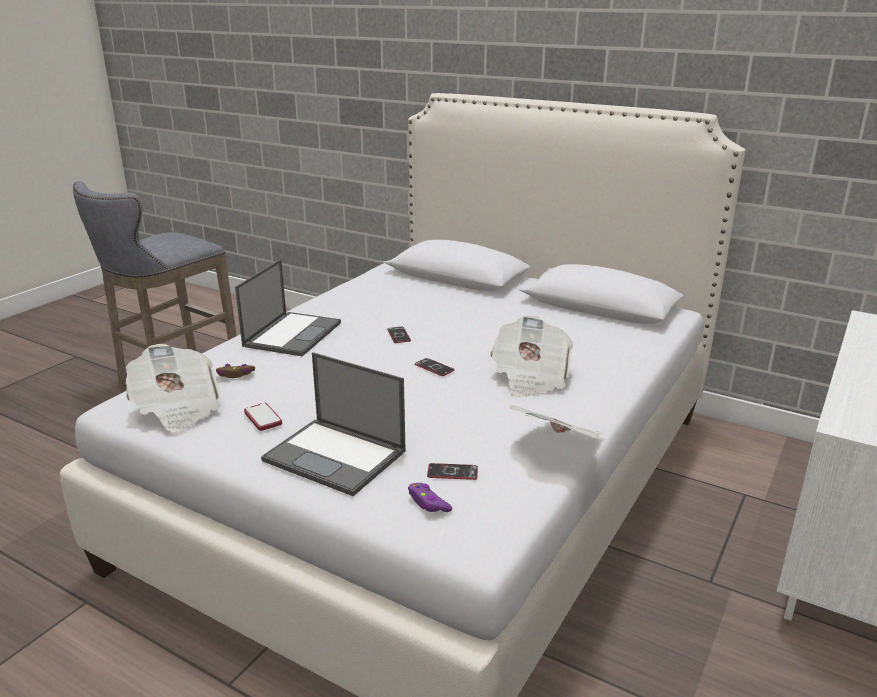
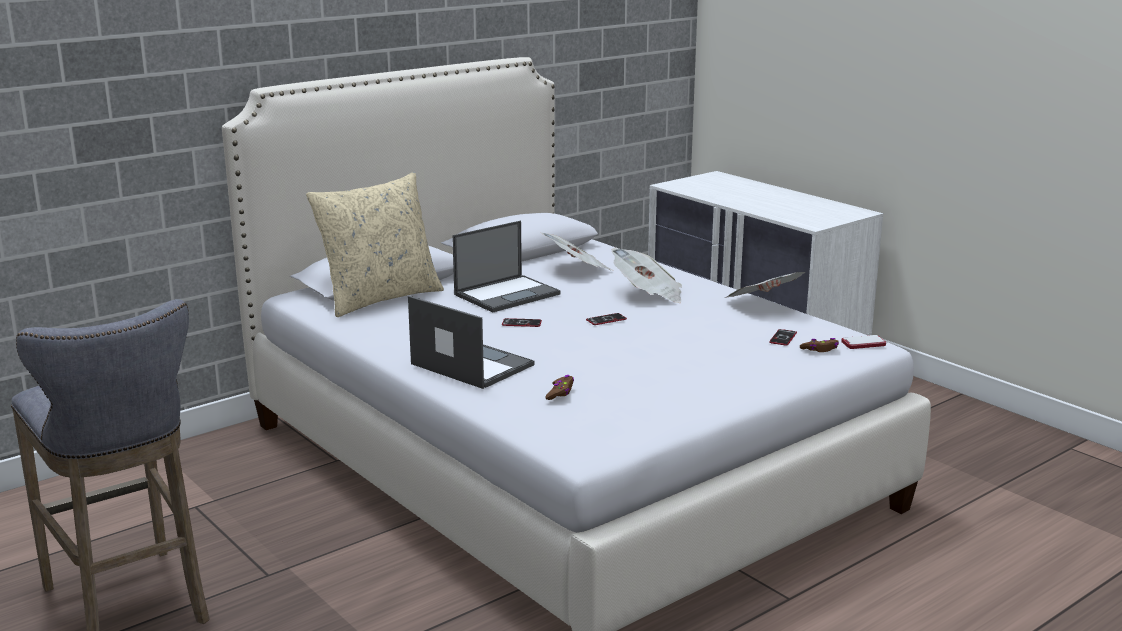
camera: 70 degrees left, 5 degrees down
newspaper [126,344,221,433] -> newspaper moved to [541,233,615,271]
phone [244,403,282,431] -> phone moved to [841,335,886,349]
laptop [261,352,406,496] -> laptop moved to [452,221,560,312]
purple game controller [408,483,452,512] -> brown game controller [800,338,839,352]
none -> beige pillow [306,172,444,317]

